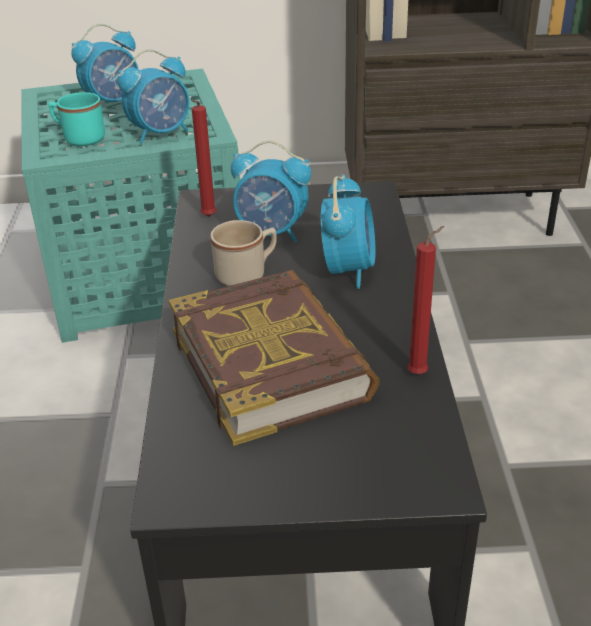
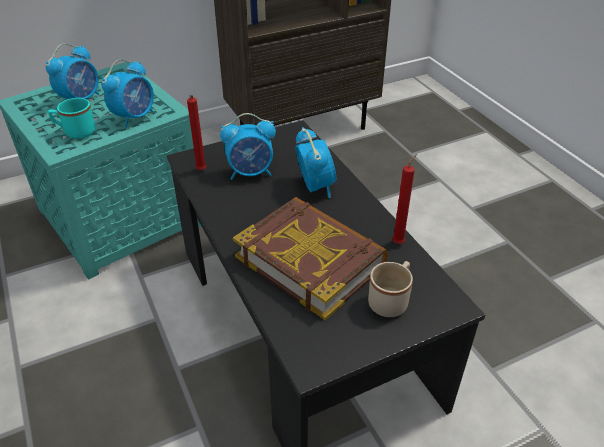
camera: 25 degrees left, 5 degrees up
beige mug [210,220,277,286] -> beige mug moved to [368,261,413,317]

